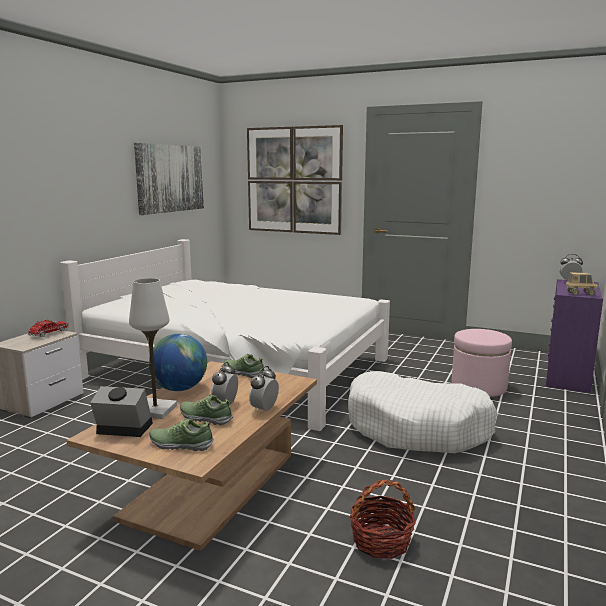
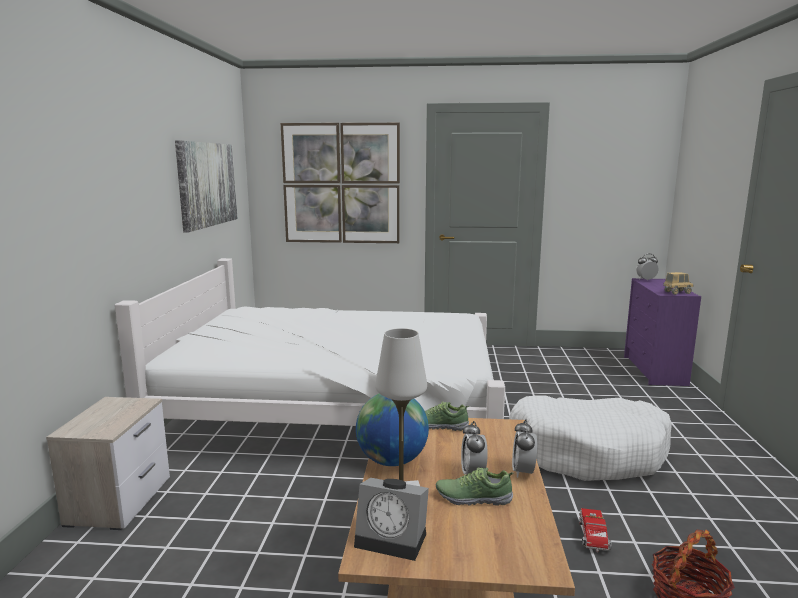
camera: 20 degrees left, 0 degrees up
toy truck [28,320,69,337] -> toy truck moved to [579,508,612,552]
alarm clock [90,386,153,437] -> alarm clock turned 150 degrees counterclockwise [354,478,429,561]
shoe [149,418,214,451] -> none
pink ottoman [452,329,512,397] -> none

